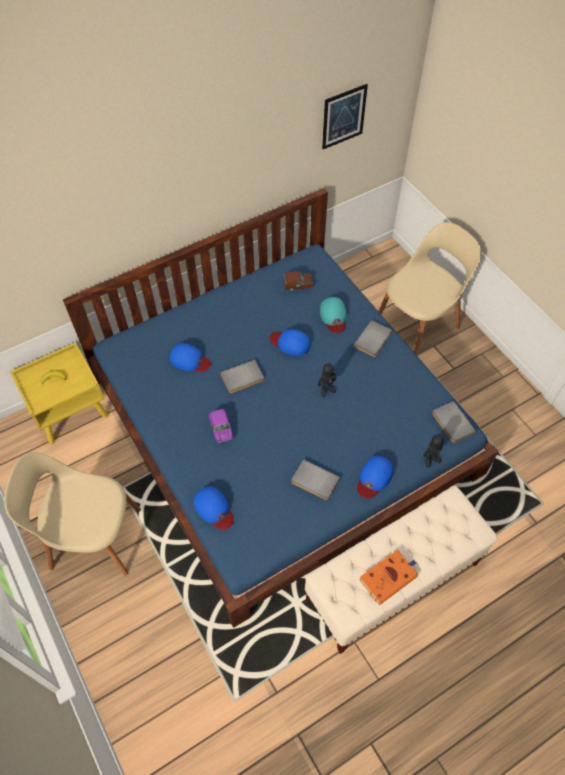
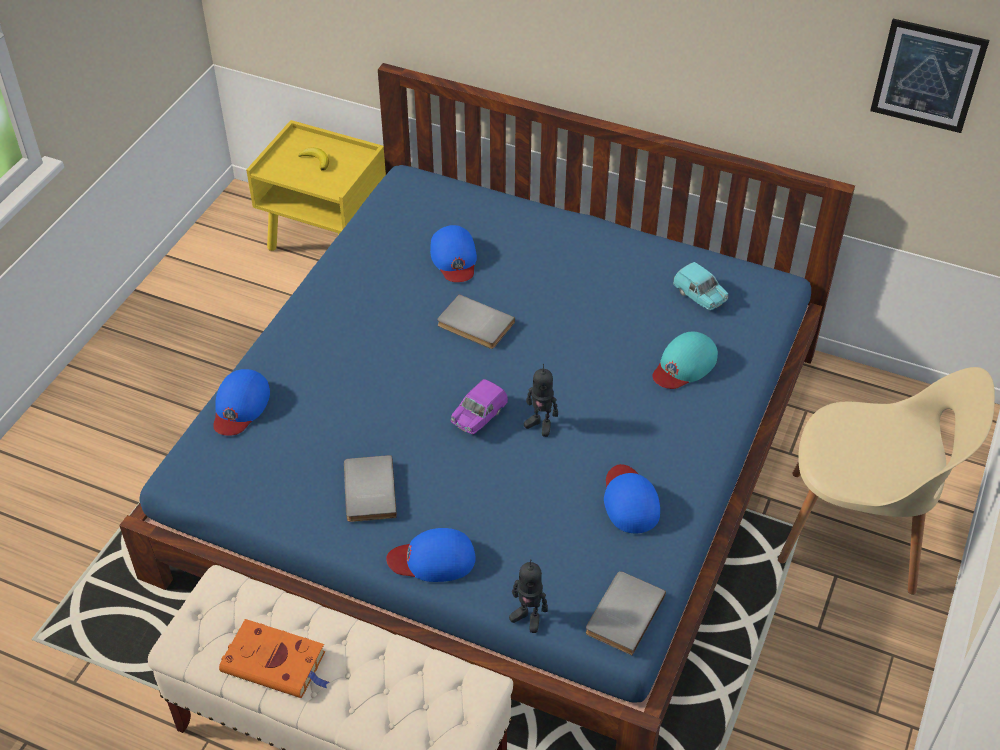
camera: 55 degrees right, 10 degrees down
beige chair [4,452,141,575] -> none
purple toy car [209,409,233,443] -> purple toy car moved to [450,379,508,434]
blue cap [270,329,311,356] -> blue cap moved to [604,464,660,533]
brown toy car [283,271,313,291] -> turquoise toy car [673,262,728,310]
grey book [353,320,392,357] -> none

